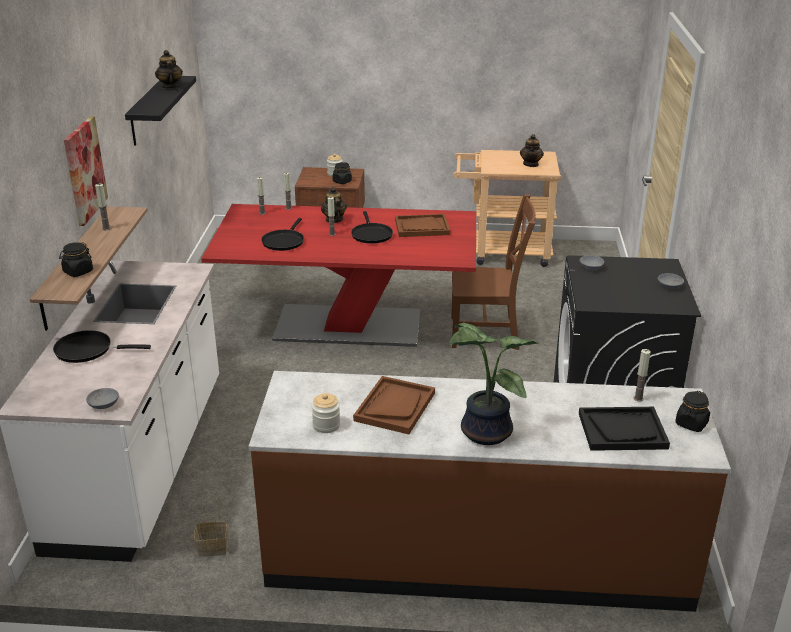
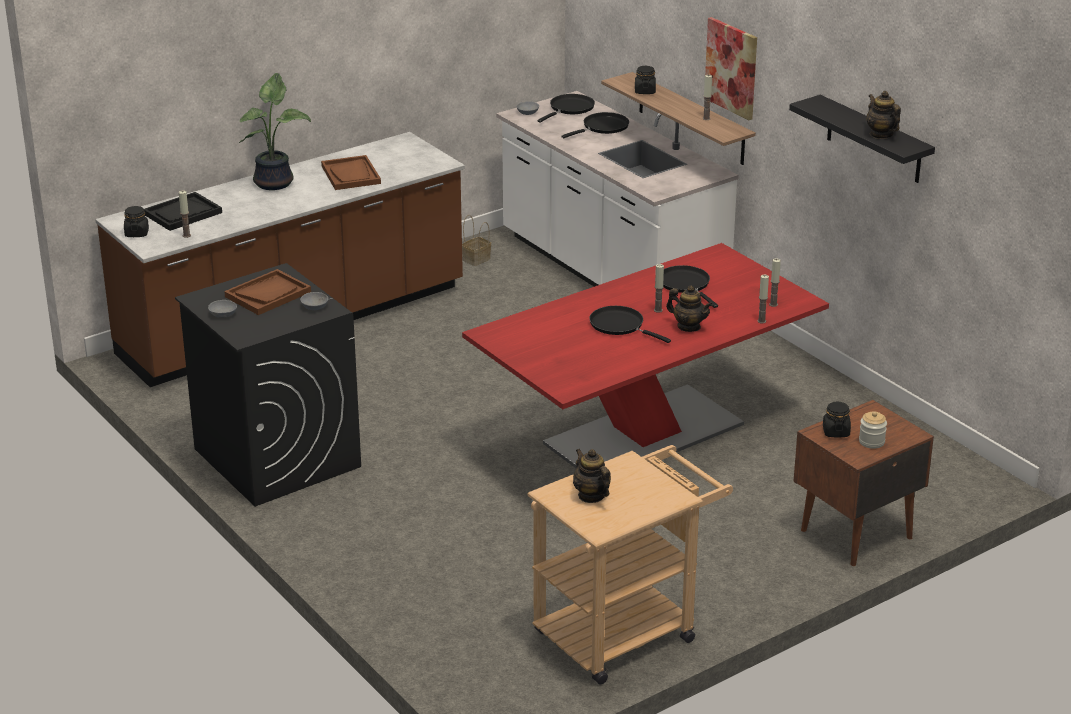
camera: 140 degrees right, 0 degrees up
teapot [155,50,183,89] -> teapot turned 150 degrees counterclockwise [867,91,901,139]
jar [311,393,340,433] -> none
brown tray [395,214,450,237] -> brown tray moved to [224,269,311,315]
brown chair [451,194,536,350] -> none
none -> black frying pan [537,94,595,123]

